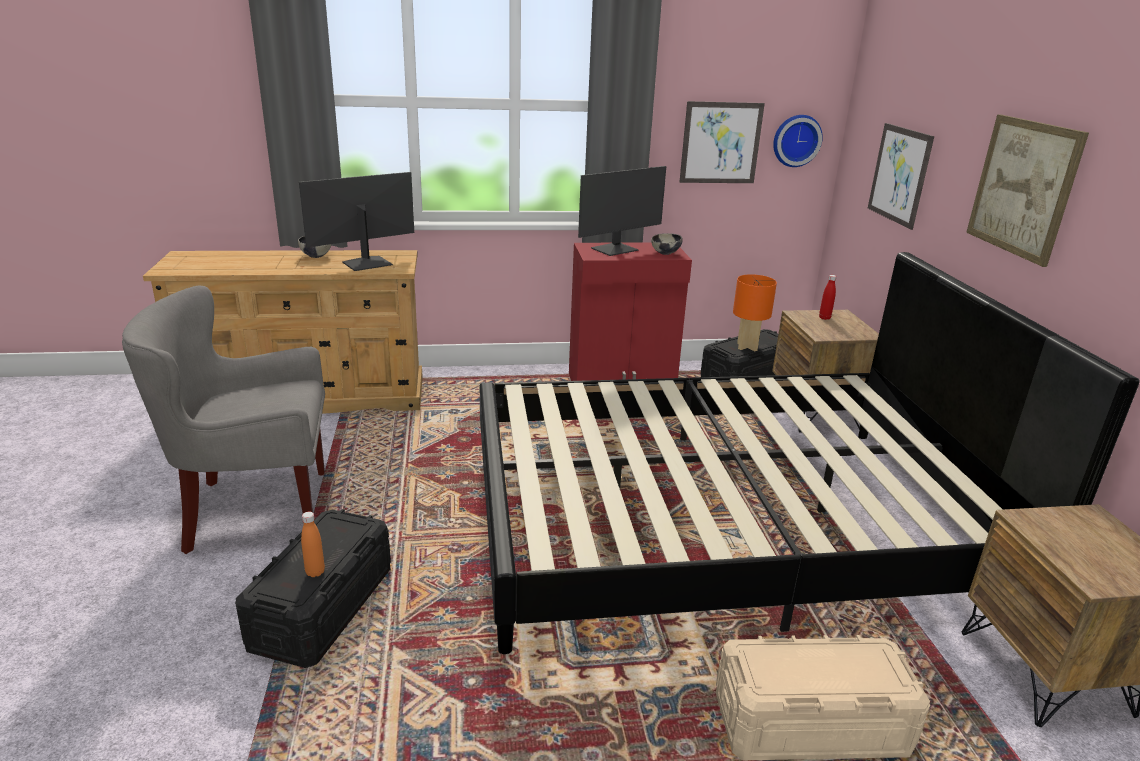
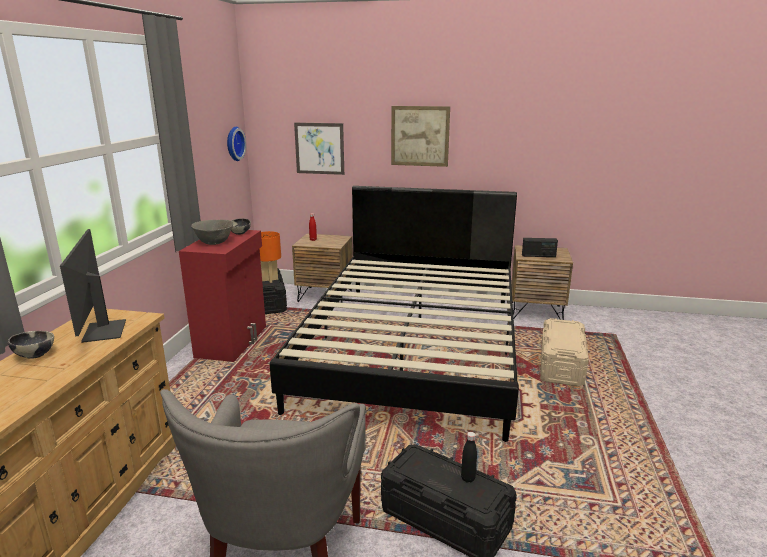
camera: 70 degrees left, 5 degrees down
orange bottle [301,512,325,577] -> black bottle [461,432,477,483]
monitor [578,166,666,256] -> grey bowl [191,220,234,245]
picture [679,101,765,183] -> none
none -> radio [522,238,558,257]

